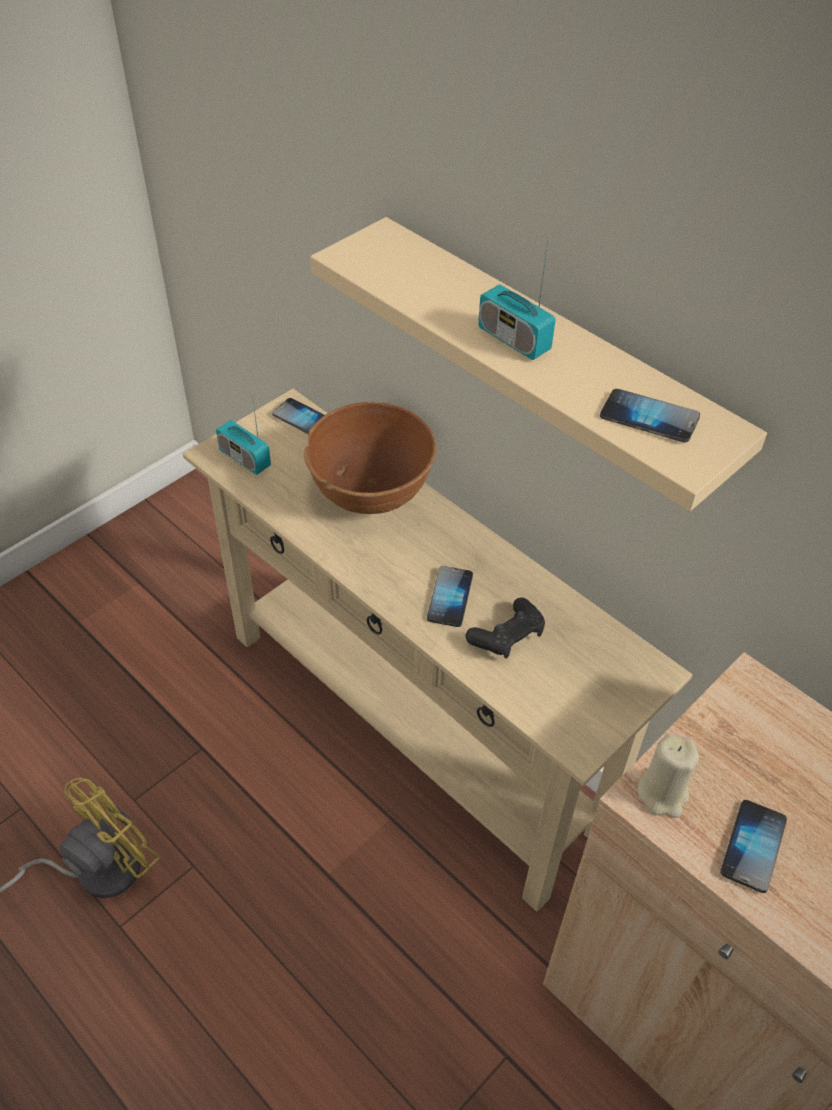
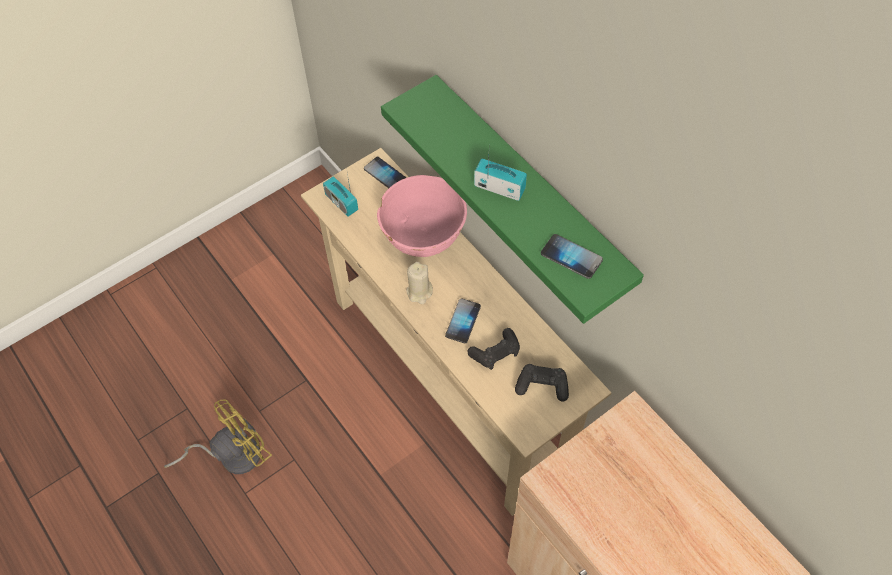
camera: 10 degrees right, 10 degrees up
brown bowl [304,402,437,514] -> pink bowl [377,175,467,257]
beige shelf [310,217,767,511] -> green shelf [381,75,644,324]
radio [478,240,555,360] -> radio turned 150 degrees clockwise [474,156,527,201]
beige candle [637,734,699,818] -> beige candle moved to [406,262,433,304]
phone [720,800,787,893] -> none
none -> black game controller [515,364,569,402]

